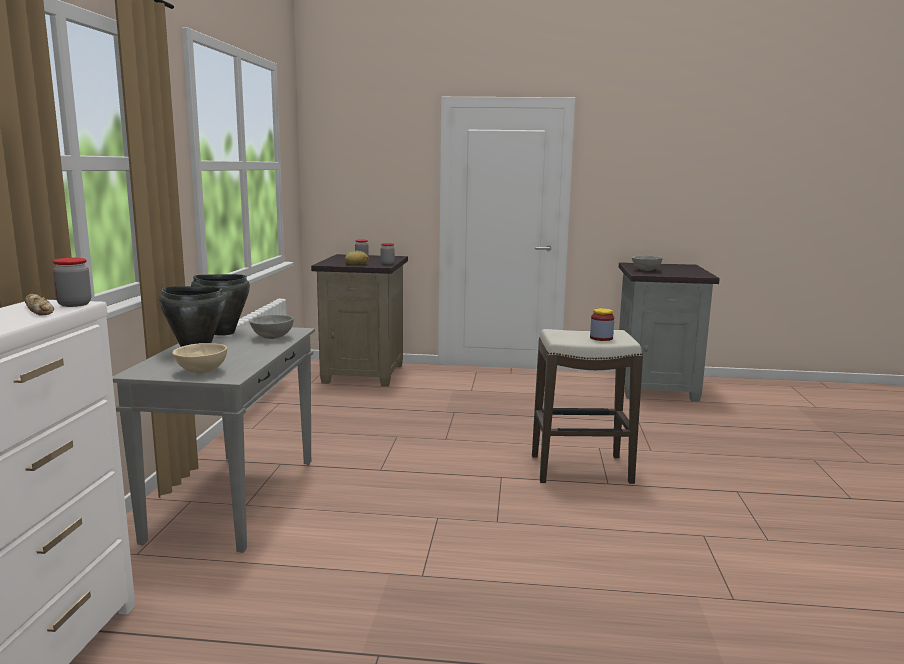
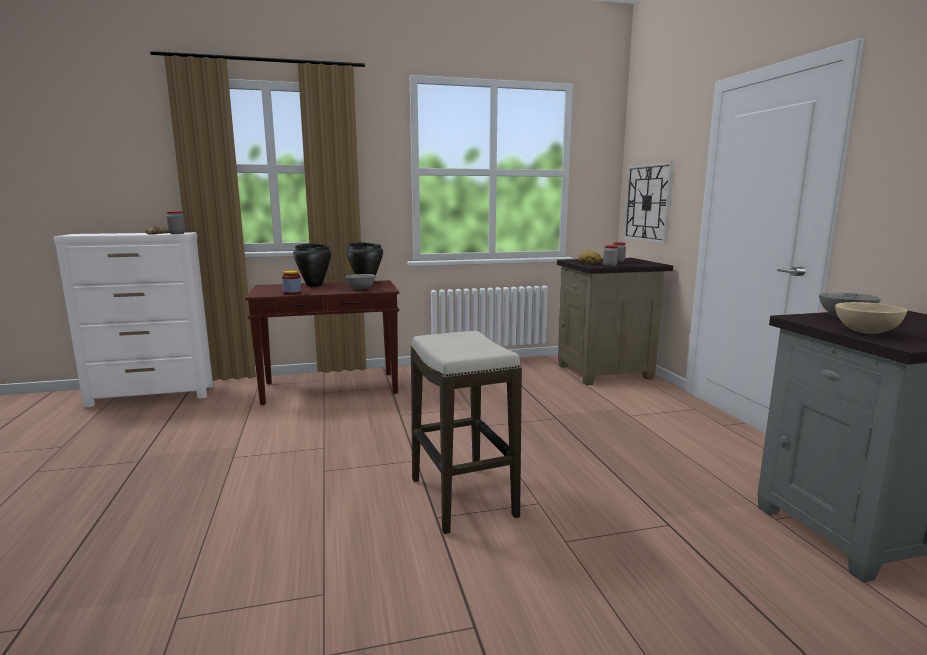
camera: 70 degrees right, 0 degrees up
grey console table [112,325,315,553] -> brown console table [245,280,399,405]
beige bowl [173,343,227,373] -> beige bowl moved to [835,302,908,334]
jar [590,308,614,341] -> jar moved to [282,270,301,295]
none -> wall clock [623,162,674,244]

